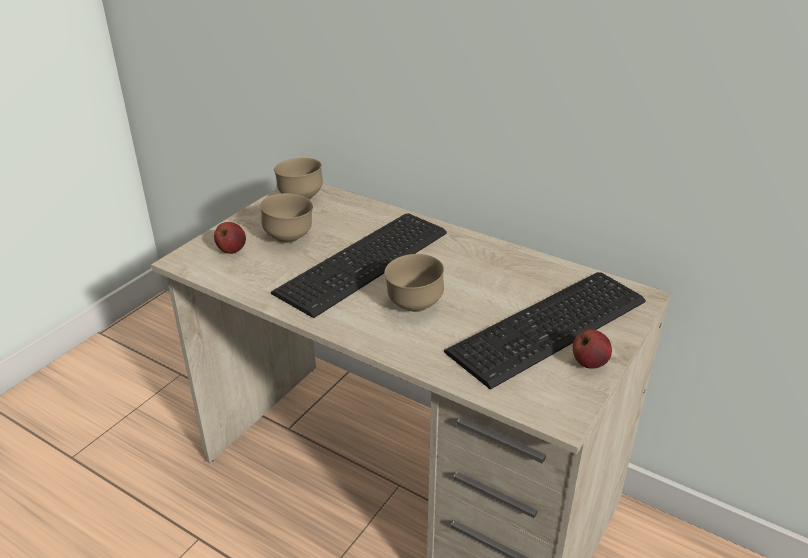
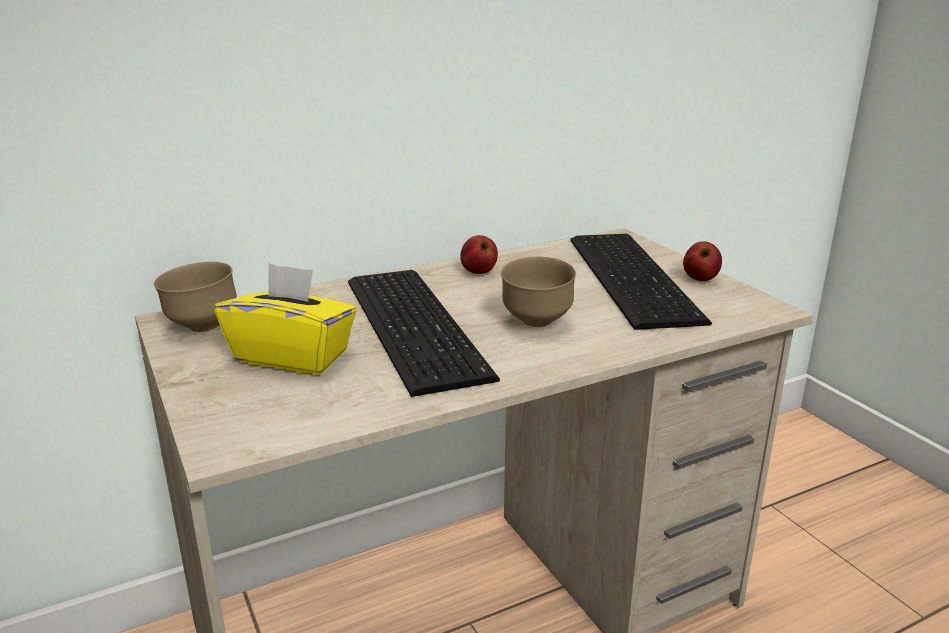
camera: 60 degrees left, 10 degrees down
apple [214,222,246,254] -> apple moved to [460,235,498,274]
brown bowl [260,193,313,243] -> yellow tissue box [215,263,357,374]

